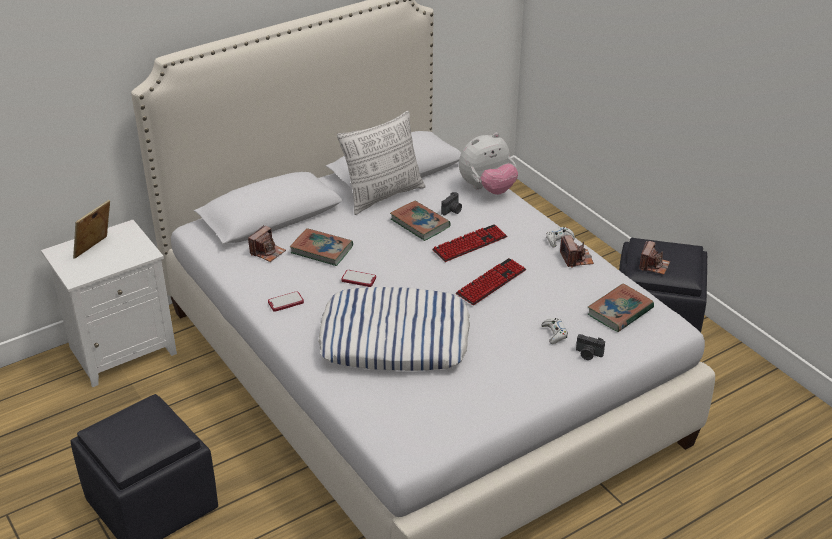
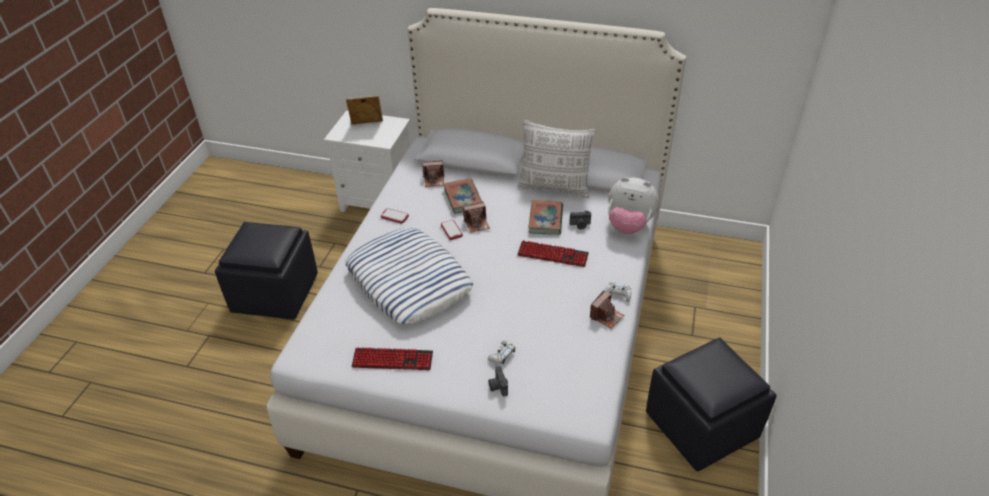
camera: 50 degrees right, 5 degrees up
keyboard [456,258,526,305] -> keyboard moved to [351,347,433,370]
book [588,284,654,332] -> none
camera [639,240,670,274] -> camera moved to [463,202,490,233]

